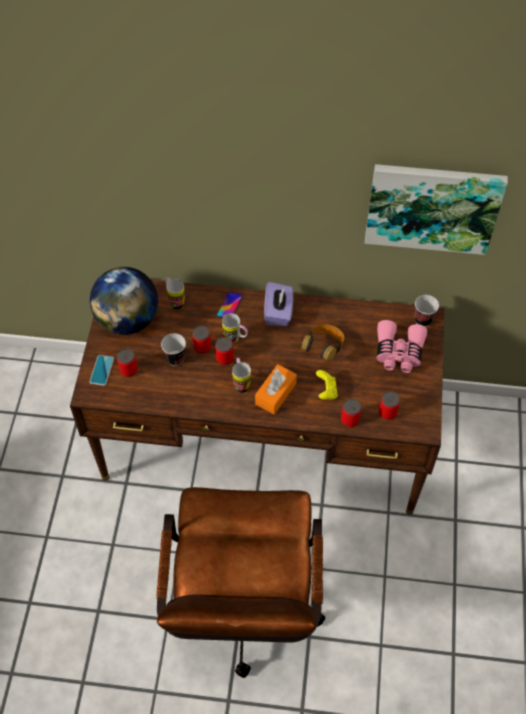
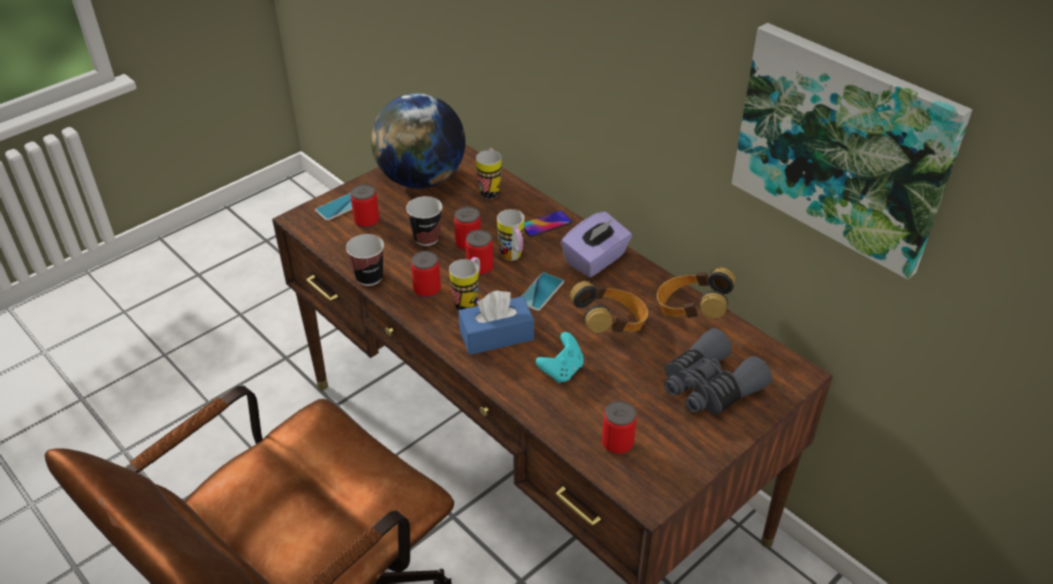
camera: 40 degrees right, 15 degrees down
orange tissue box [255,364,297,414] -> blue tissue box [459,290,534,355]
yellow game controller [316,370,338,400] -> turquoise game controller [536,332,584,383]
can [341,399,361,427] -> can moved to [411,251,441,298]
pink binoculars [377,320,427,373] -> grey binoculars [664,328,772,415]
cup [415,295,439,327] -> cup moved to [346,234,384,286]
none -> phone [522,272,564,311]
none -> headphones [657,267,736,318]

